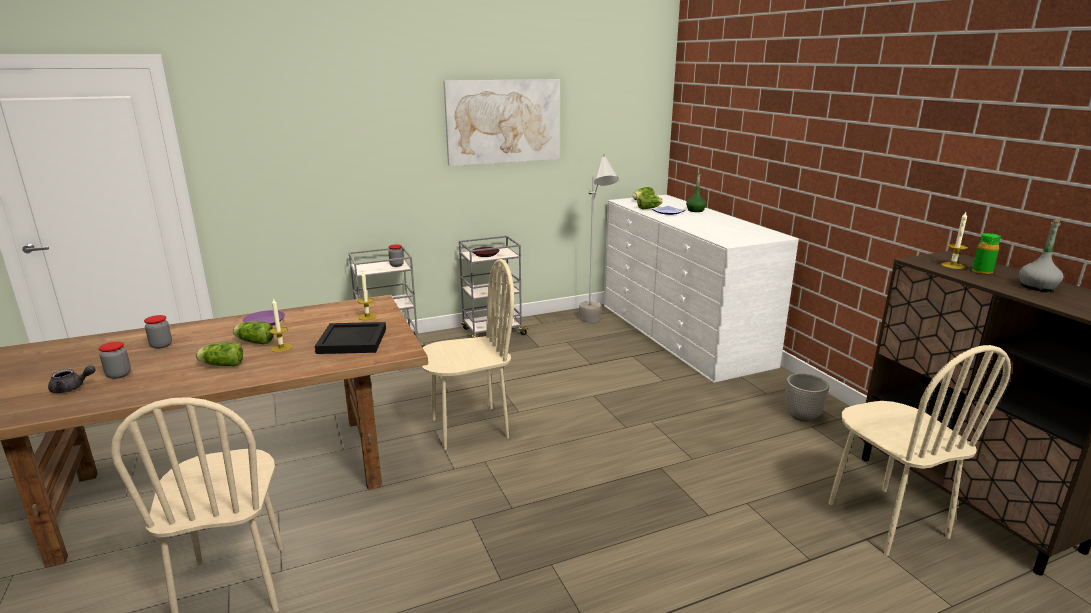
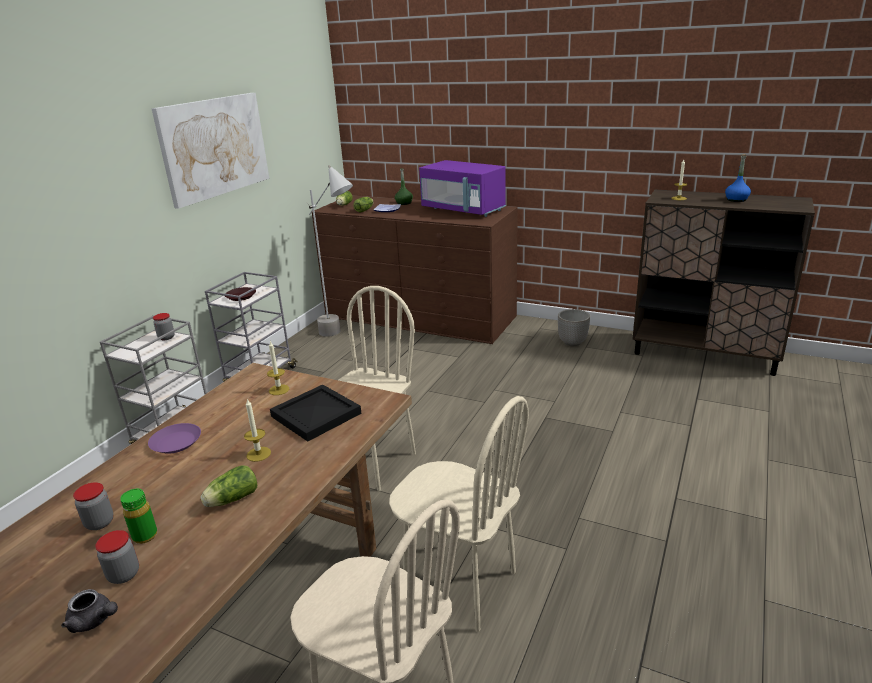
camera: 40 degrees left, 5 degrees up
grey teapot [48,365,96,393] -> grey teapot turned 75 degrees clockwise [61,589,118,633]
lettuce [233,321,274,344] -> none
white dresser [604,195,799,383] -> brown dresser [312,195,518,344]
beige chair [829,345,1011,556] -> beige chair moved to [389,396,529,632]
green bottle [972,233,1001,275] -> green bottle moved to [120,489,157,544]
grey bottle [1019,220,1063,291] -> blue bottle [725,154,751,202]
none -> purple microwave [419,160,506,217]

